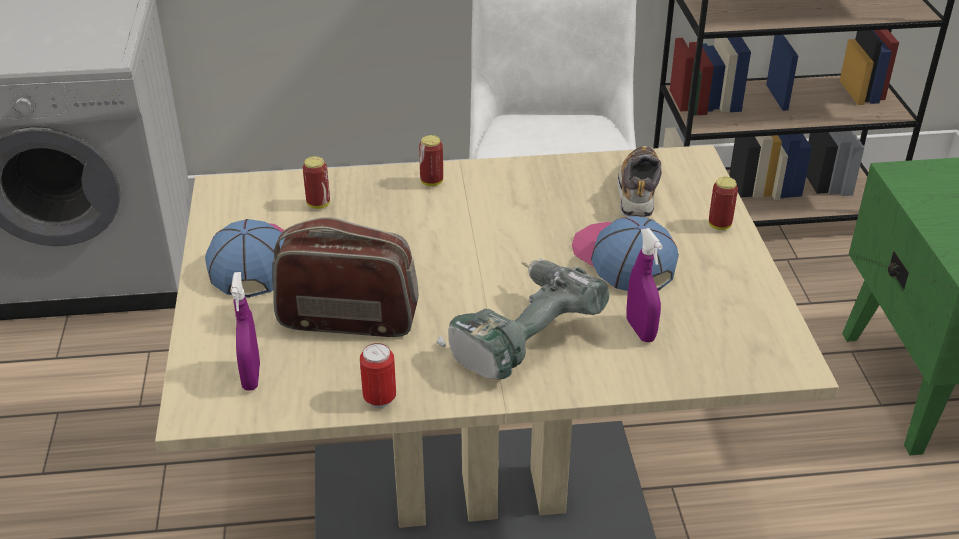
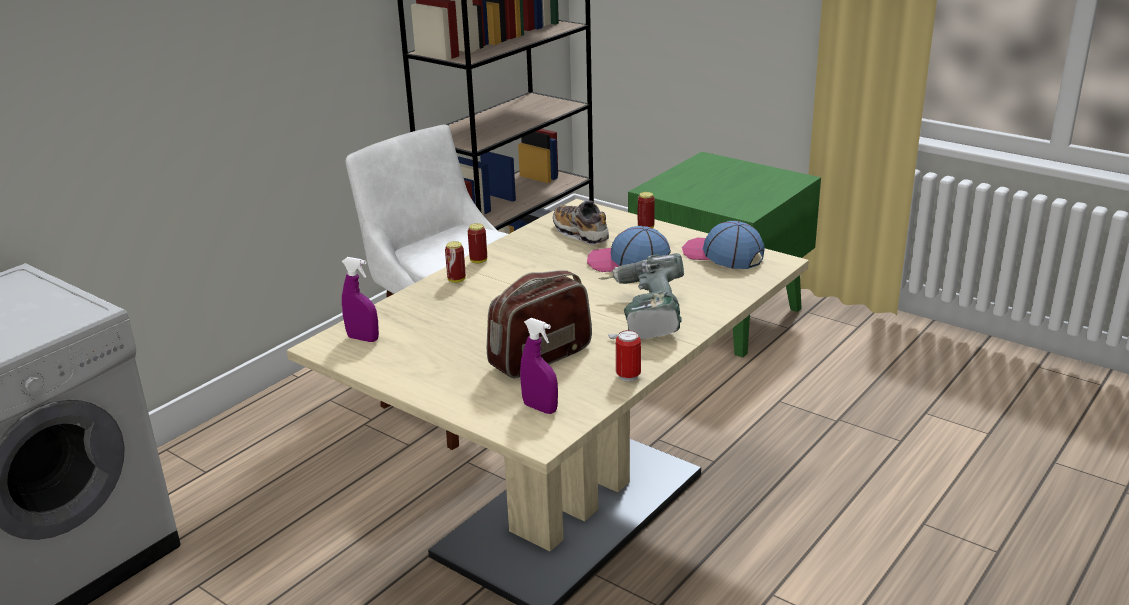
camera: 45 degrees left, 10 degrees down
cap [205,219,285,298] -> cap moved to [682,221,765,269]
can [303,156,330,209] -> can moved to [468,223,487,263]
purple spray bottle [626,228,663,342] -> purple spray bottle moved to [342,257,379,342]

